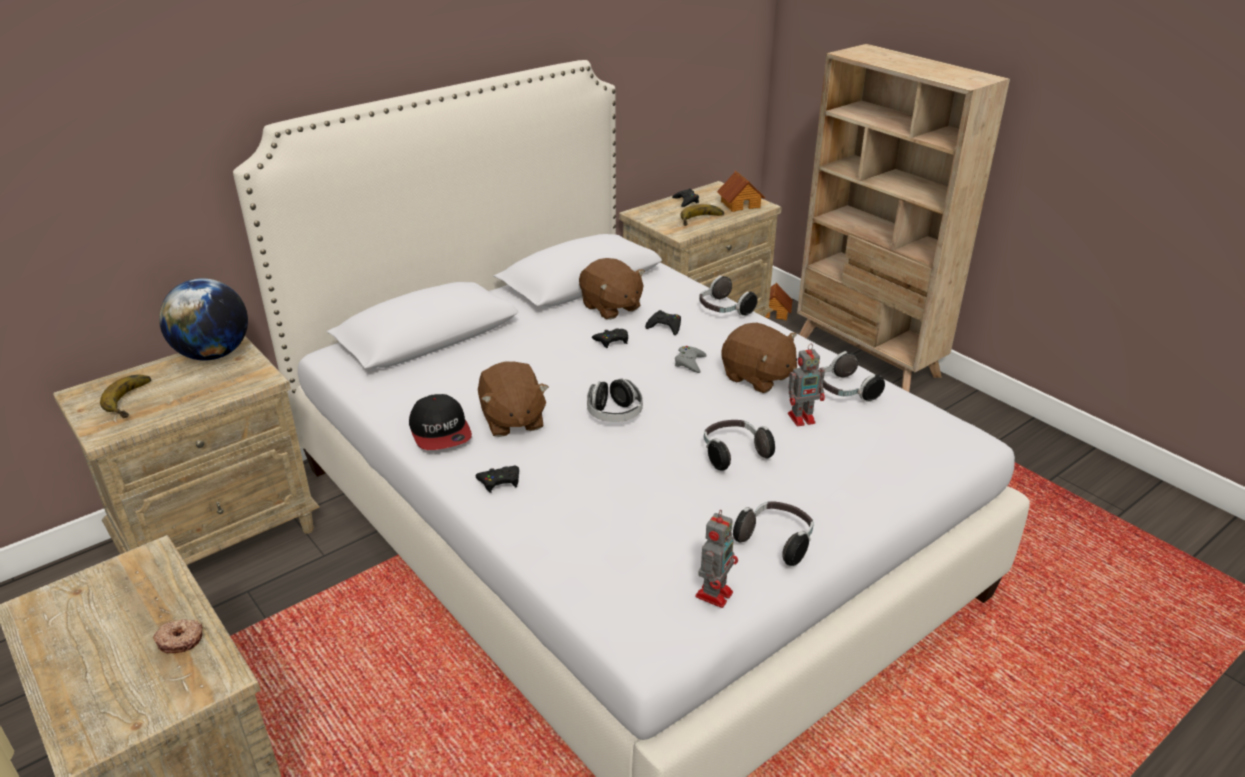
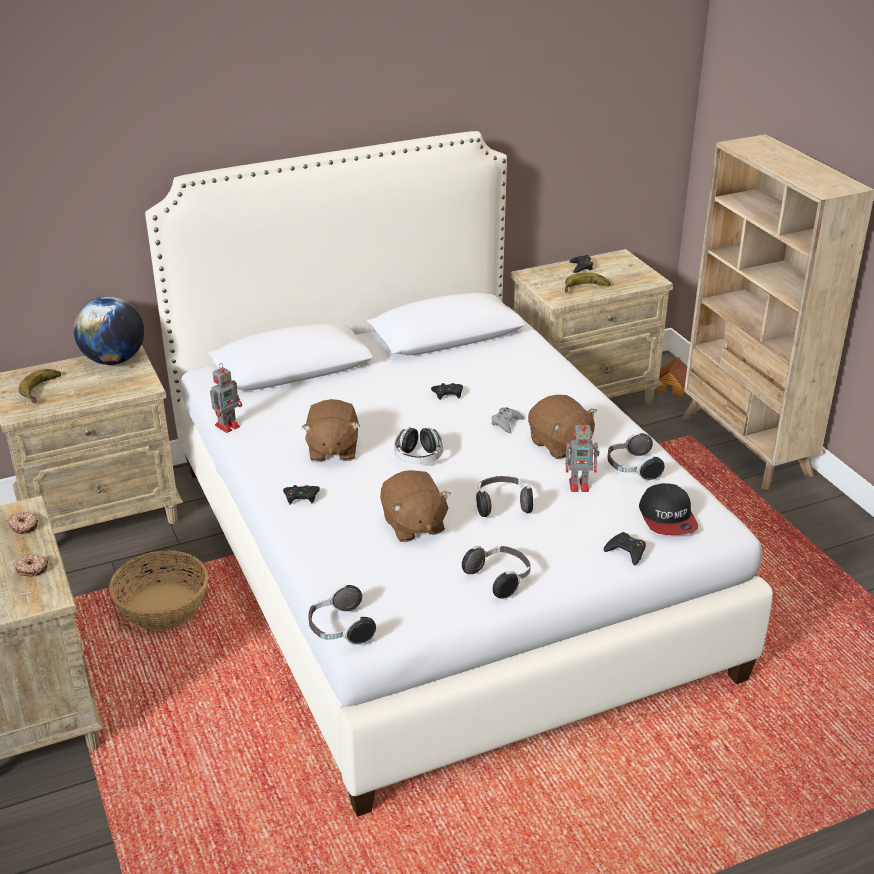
camera: 15 degrees right, 0 degrees up
cap [409,394,472,450] -> cap moved to [639,483,698,535]
brown plush toy [579,258,645,320] -> brown plush toy moved to [380,470,451,542]
black game controller [645,310,681,335] -> black game controller moved to [604,532,646,565]
toy robot [695,510,738,608] -> toy robot moved to [210,363,242,433]
headphones [699,276,757,316] -> headphones moved to [308,584,376,645]
toy house [717,171,765,212] -> none
none -> donut [8,511,38,534]
none -> basket [109,550,208,631]

